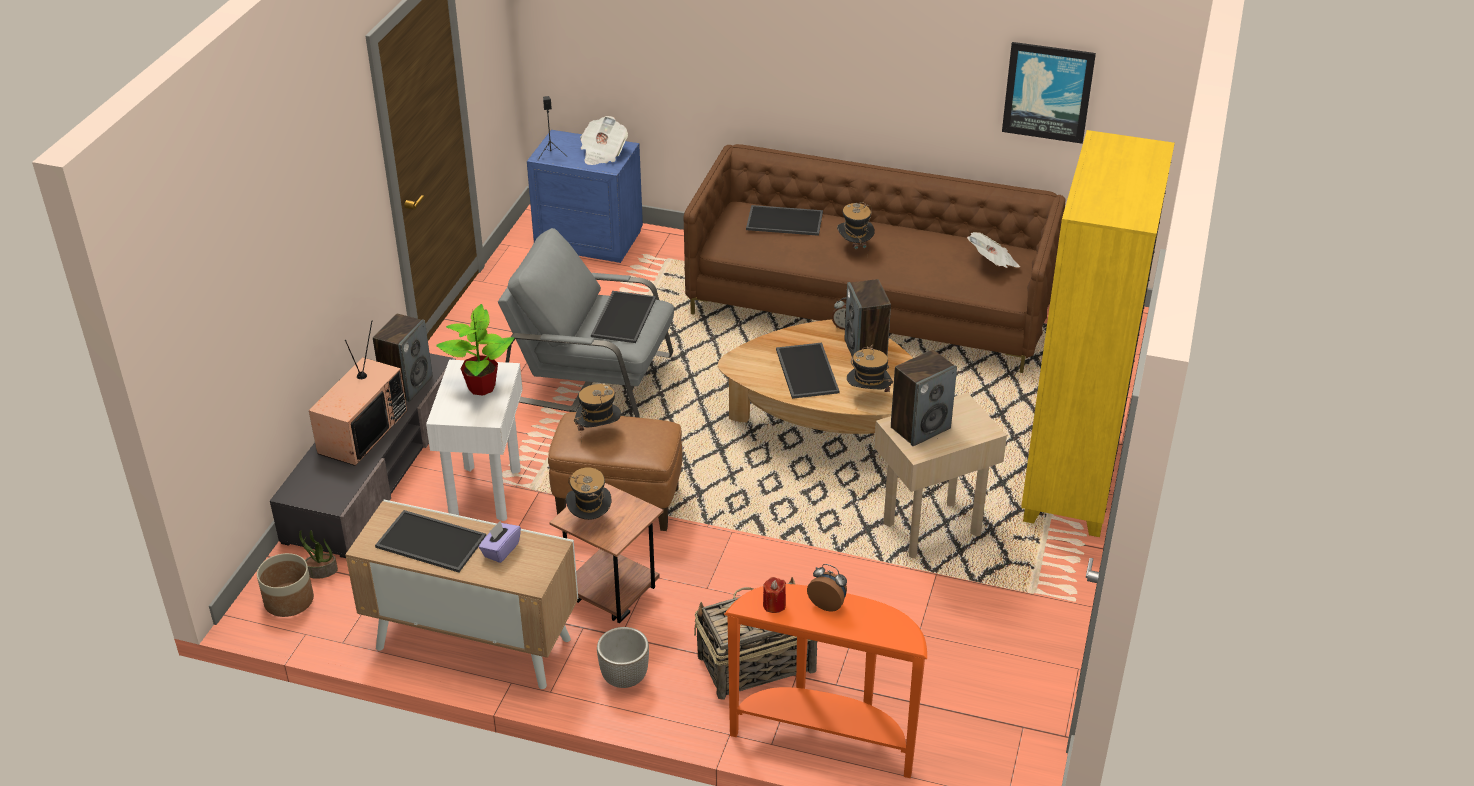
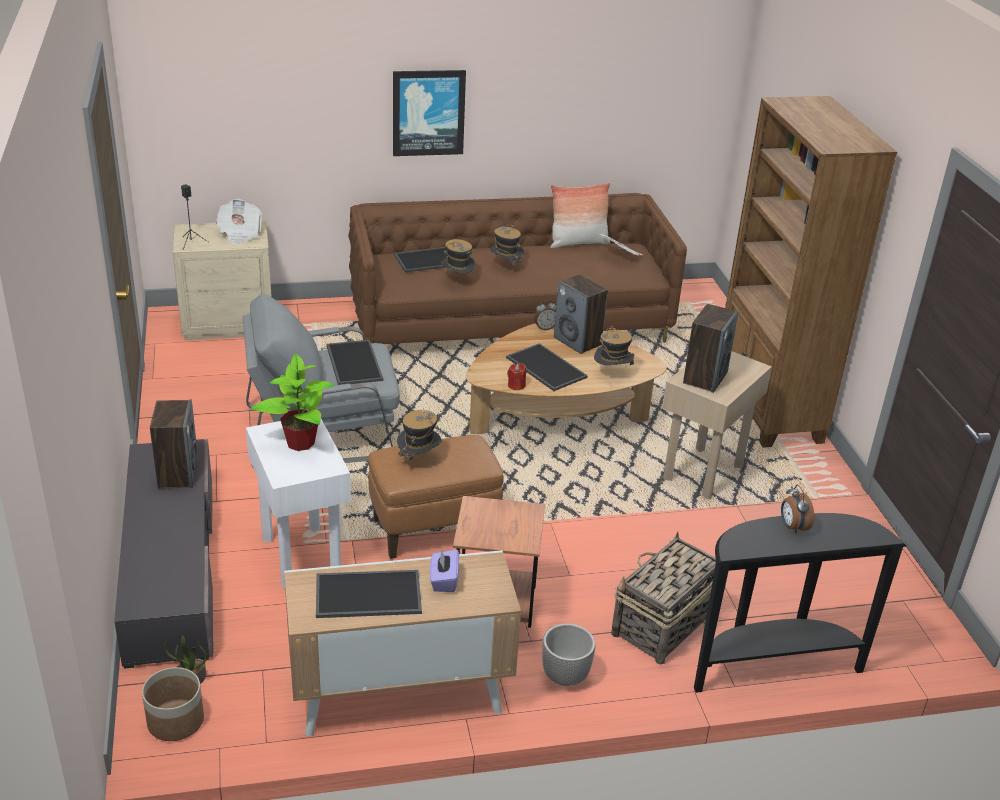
camera: 30 degrees left, 5 degrees down
television [309,320,407,466] -> none
blue nightstand [527,130,643,263] -> beige nightstand [173,221,272,340]
hat [566,467,612,520] -> hat moved to [440,239,476,276]
orange console table [724,584,927,778] -> black console table [694,513,906,693]
red candle [763,577,786,613] -> red candle moved to [507,363,526,390]
alarm clock [807,564,847,612] -> alarm clock turned 105 degrees counterclockwise [781,485,814,534]
picture [1002,42,1096,144] -> picture moved to [393,70,466,156]
yellow bookcase [1021,130,1175,537] -> brown bookcase [725,96,897,448]
none -> pillow [551,183,610,248]

